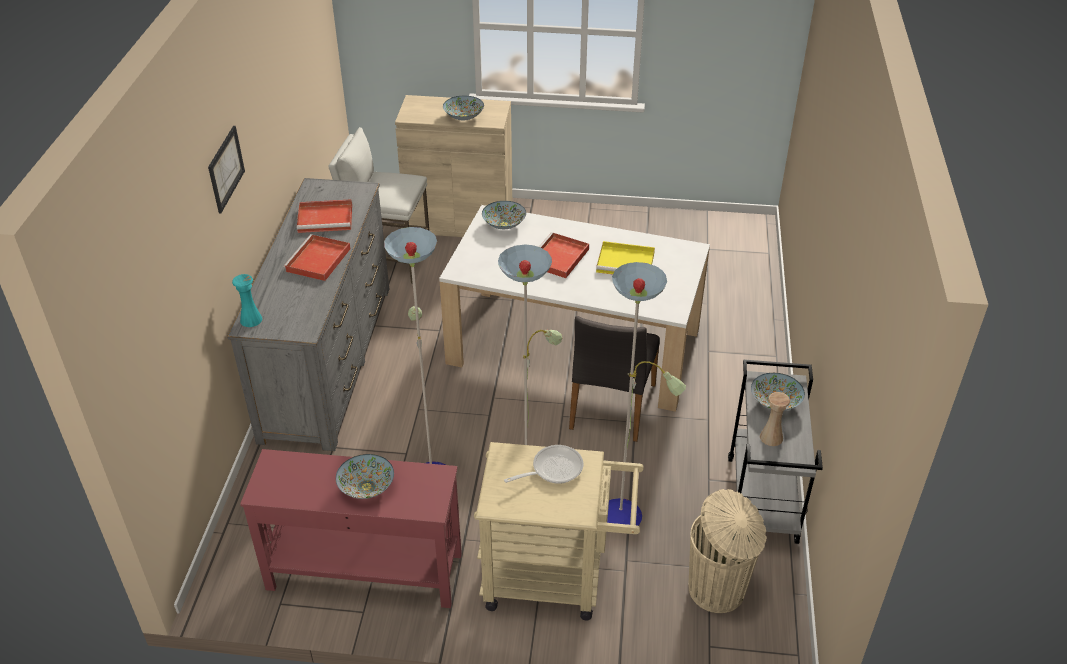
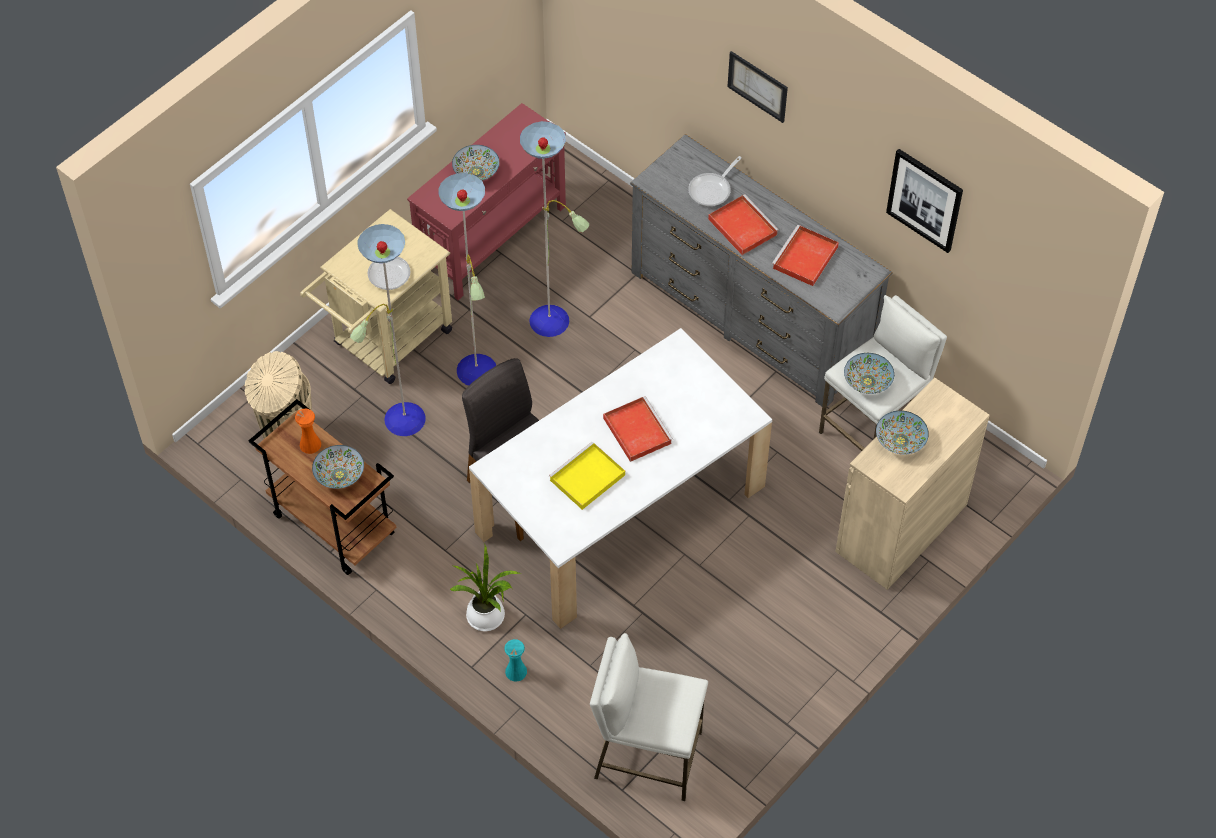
camera: 125 degrees right, 15 degrees up
turquoise vase [232,274,262,327] -> turquoise vase moved to [504,639,527,682]
bowl [482,201,526,229] -> bowl moved to [844,353,894,394]
grey cart [728,359,823,544] -> brown cart [249,399,397,575]
beige vase [760,392,790,446] -> orange vase [295,409,321,454]
none -> potted plant [450,544,520,631]
none -> white stool [590,633,708,801]
none -> frying pan [688,156,742,206]
none -> picture [886,149,963,253]

